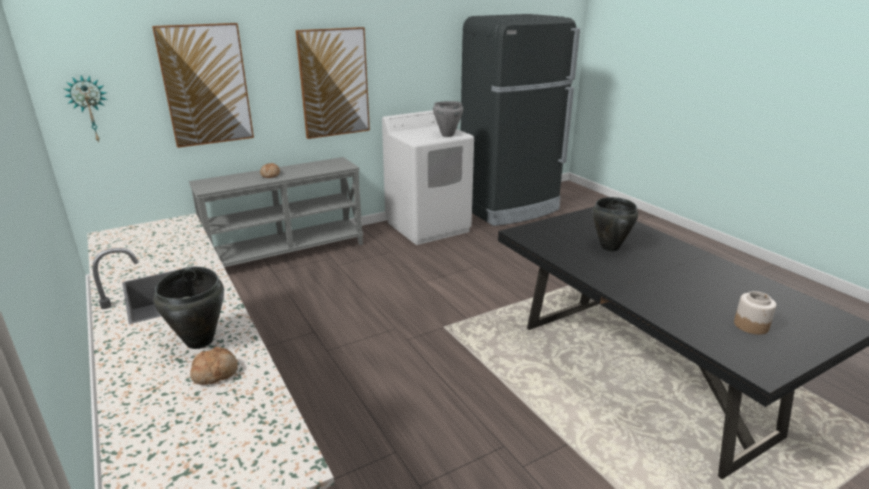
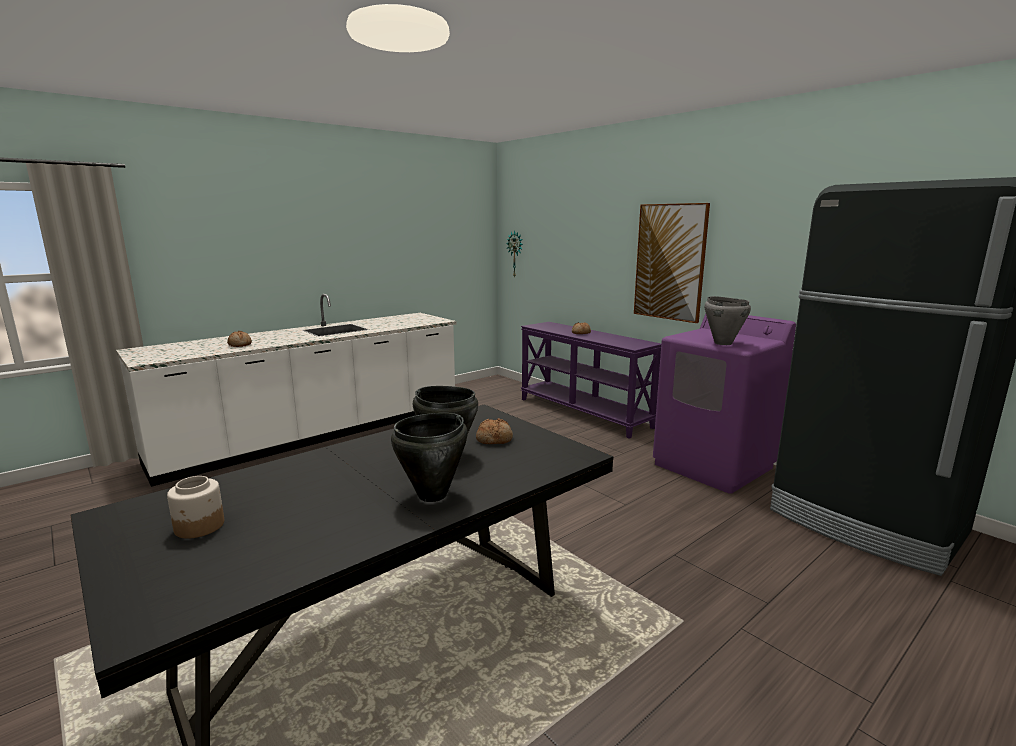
camera: 80 degrees right, 10 degrees down
picture [152,23,254,148] -> none
black cooking pot [154,267,224,349] -> black cooking pot moved to [391,413,467,502]
grey console table [189,157,364,267] -> purple console table [521,322,661,439]
white washing machine [382,110,474,245] -> purple washing machine [653,314,796,494]
none -> bread [476,418,513,444]

